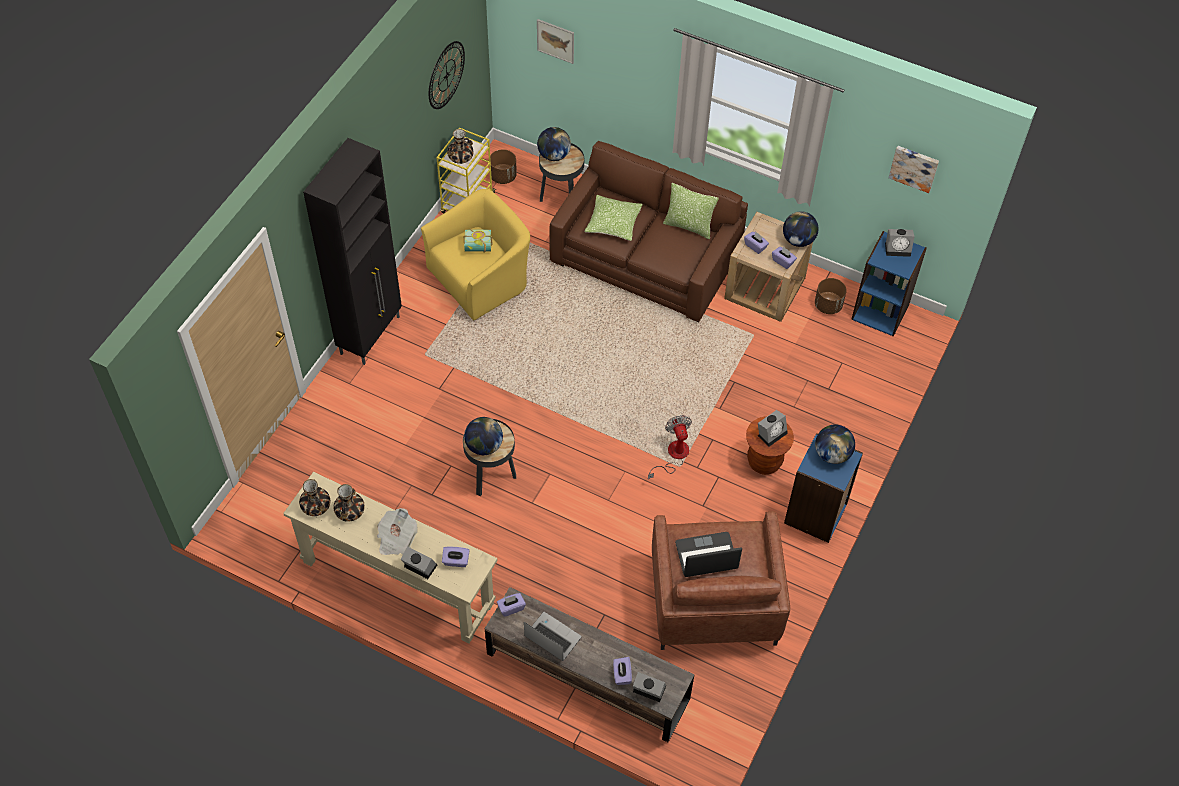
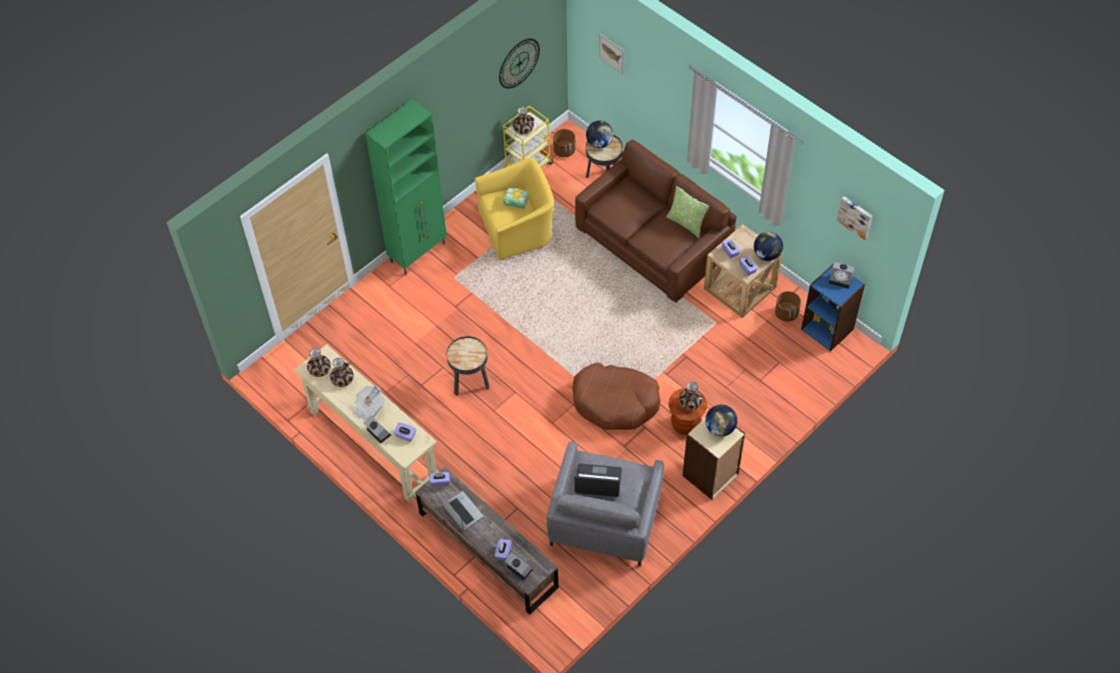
camera: 20 degrees right, 0 degrees up
black cabinet [303,138,402,365] -> green cabinet [365,99,447,275]
globe [464,417,503,455] -> none
pillow [585,195,643,241] -> none
fan [648,415,692,479] -> brown dog bed [572,362,661,430]
brown armchair [652,511,790,650] -> grey armchair [547,441,664,566]
alarm clock [758,410,788,447] -> vase [679,382,702,410]
blue bookcase [784,433,863,543] -> beige bookcase [683,419,745,500]

